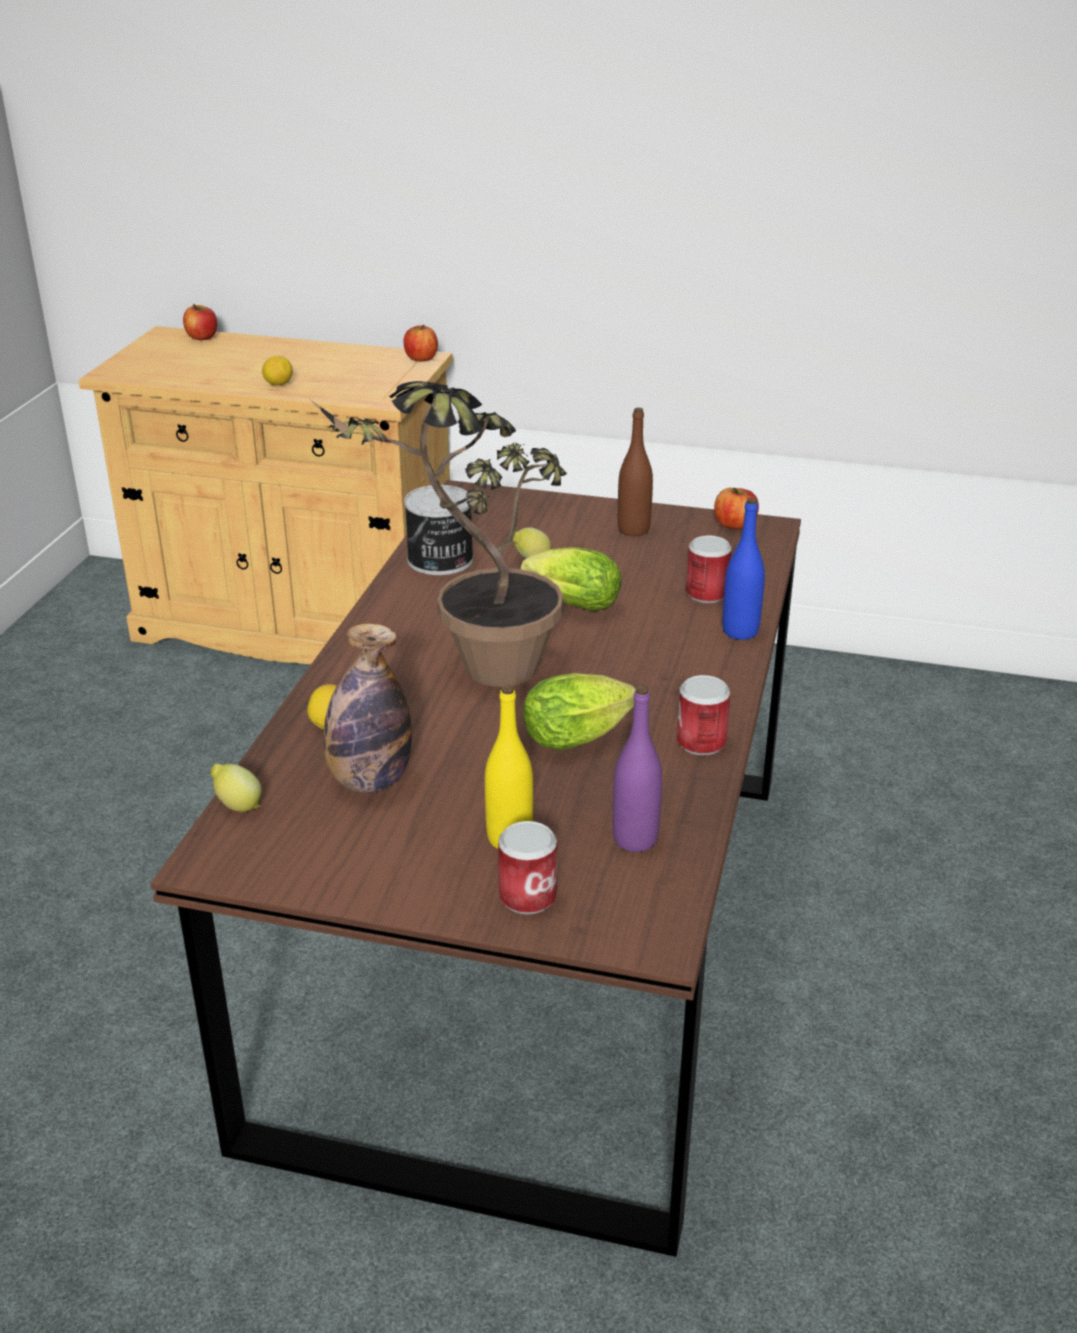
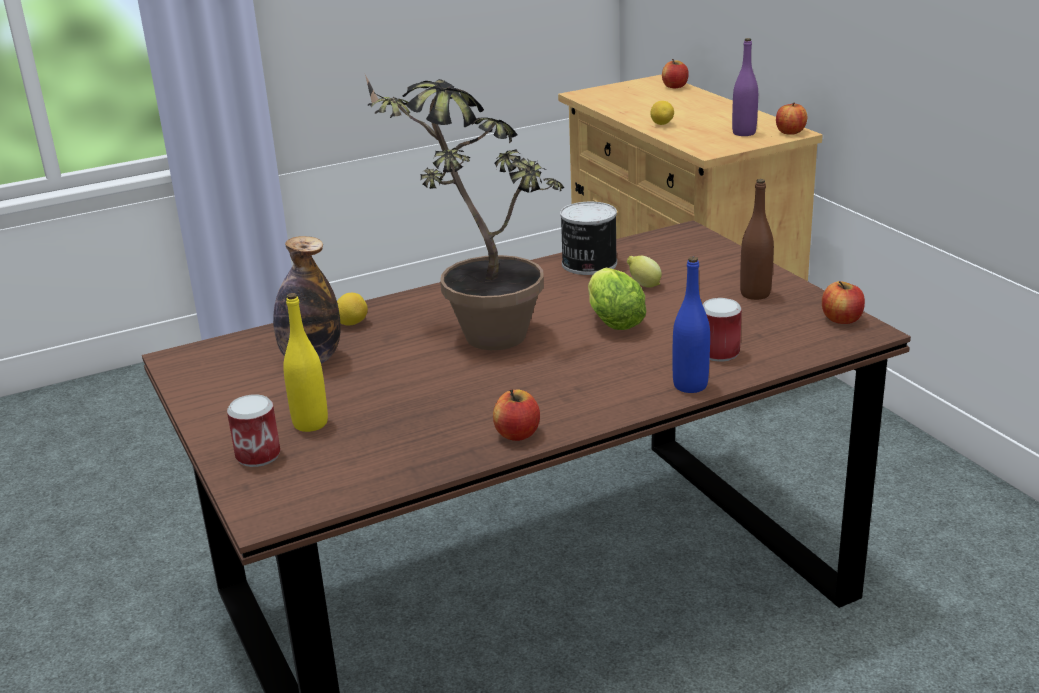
camera: 50 degrees right, 5 degrees down
lemon [211,763,262,812] -> none
lettuce [523,673,636,750] -> none
purple bottle [613,685,662,852] -> purple bottle moved to [732,38,758,136]
can [677,675,730,755] -> apple [493,390,540,441]

